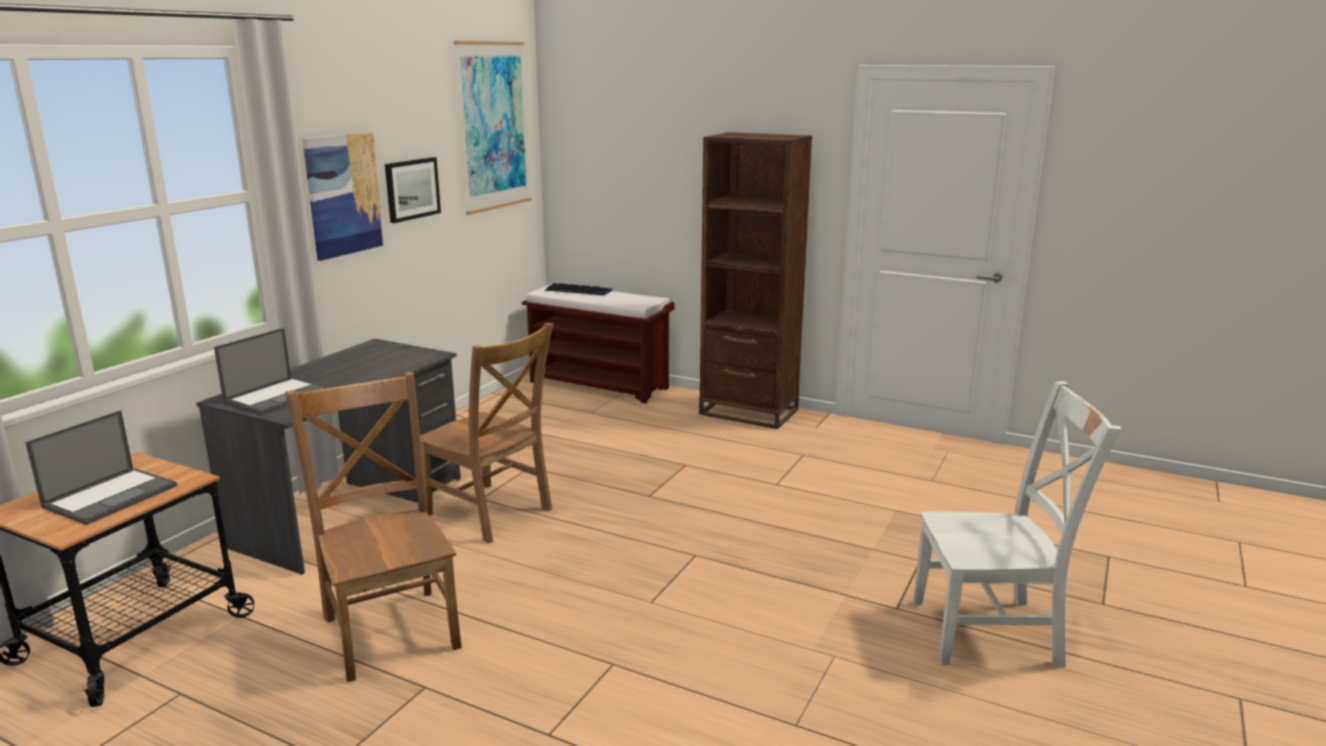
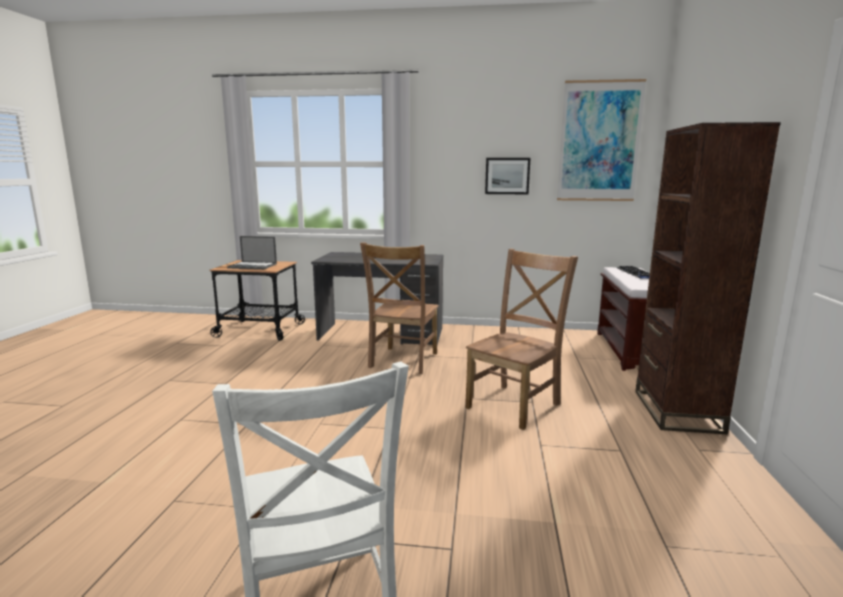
camera: 70 degrees right, 5 degrees down
laptop [214,328,328,415] -> none
brown chair [285,372,462,682] -> brown chair moved to [465,249,578,430]
picture [302,132,384,261] -> none

